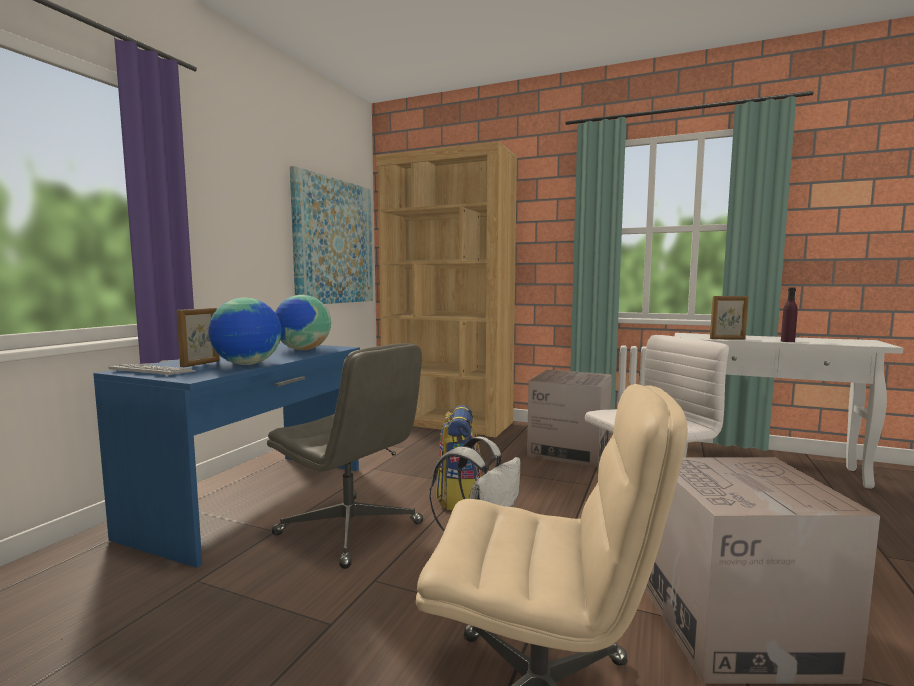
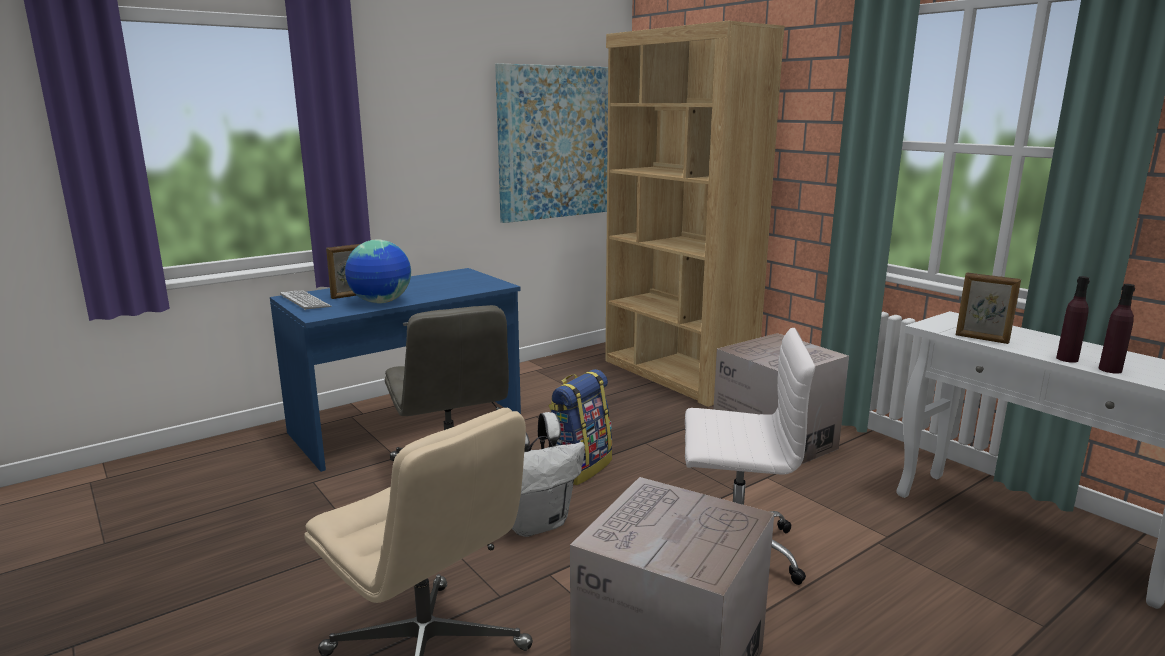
camera: 30 degrees right, 10 degrees up
globe [275,295,331,350] -> none
none -> purple bottle [1098,284,1135,374]

